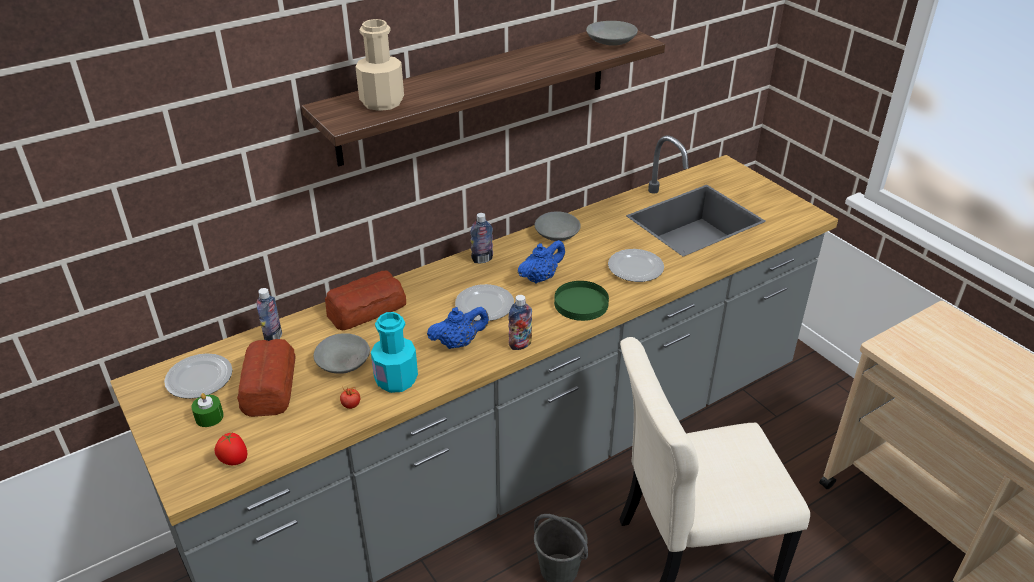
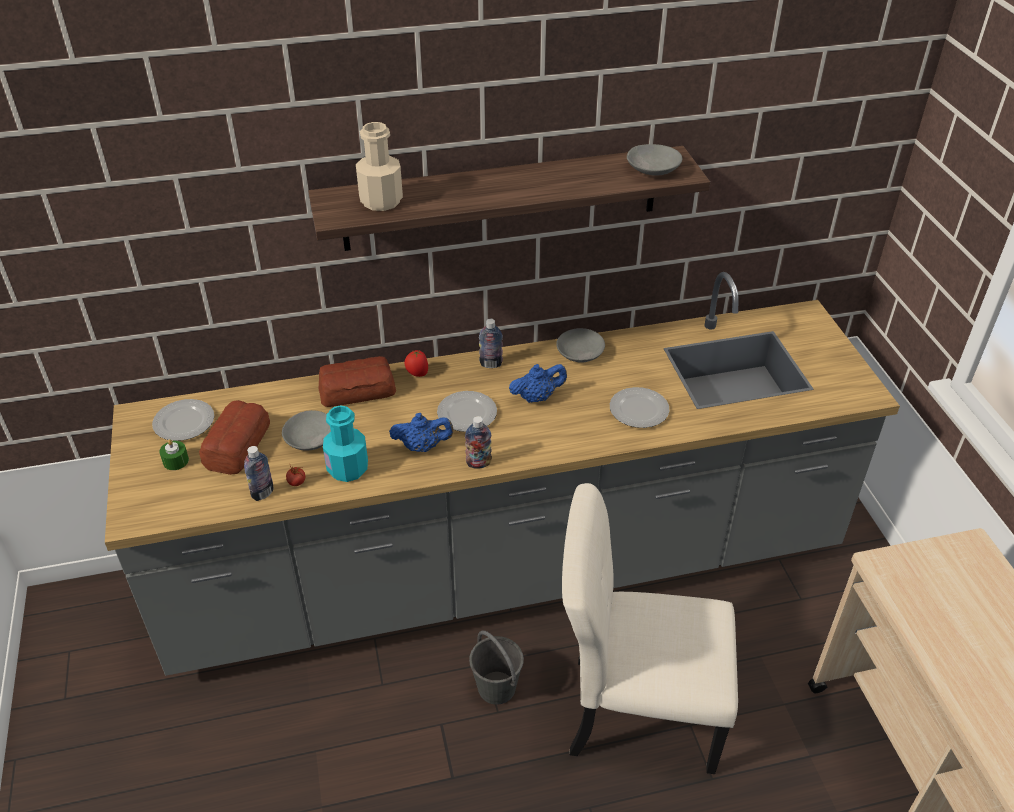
camera: 20 degrees right, 5 degrees up
tomato [215,433,247,465] -> tomato moved to [404,350,428,377]
bottle [257,288,282,341] -> bottle moved to [244,446,274,501]
green plate [554,281,609,321] -> none

